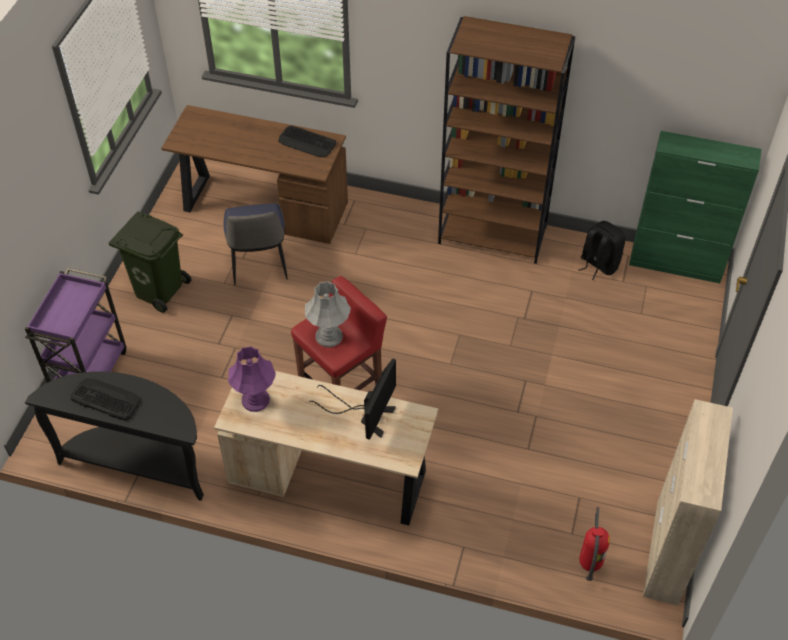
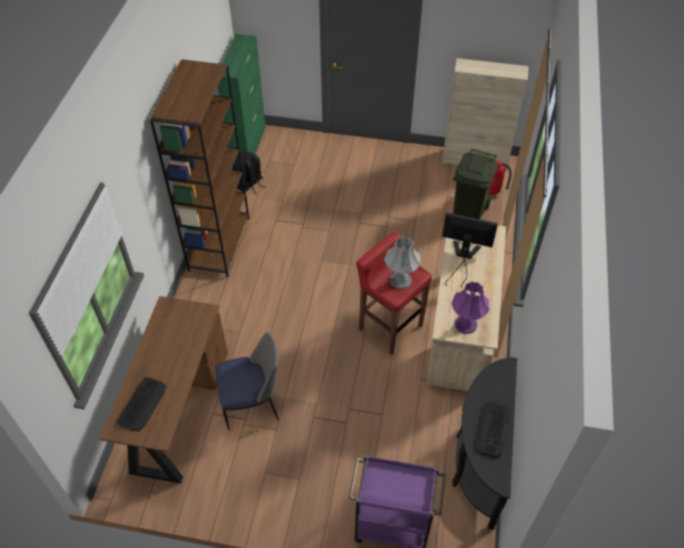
camera: 95 degrees left, 0 degrees up
green trash can [109,211,192,313] -> green trash can moved to [453,149,499,219]
keyboard [278,125,336,157] -> keyboard moved to [117,377,166,431]

